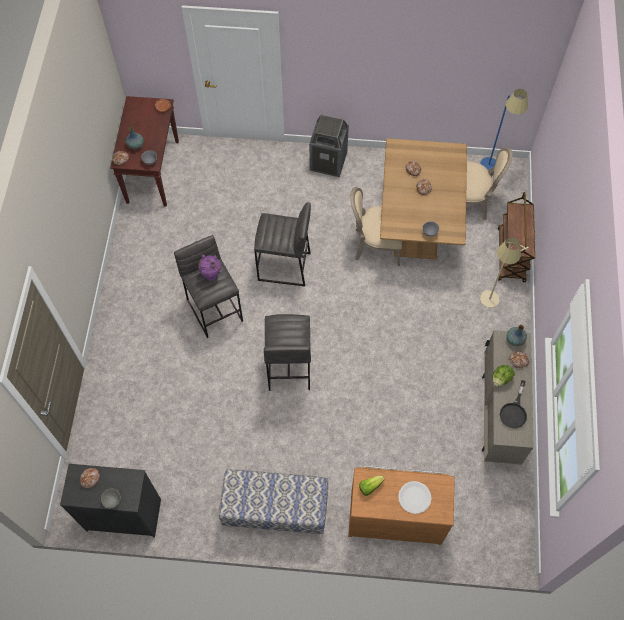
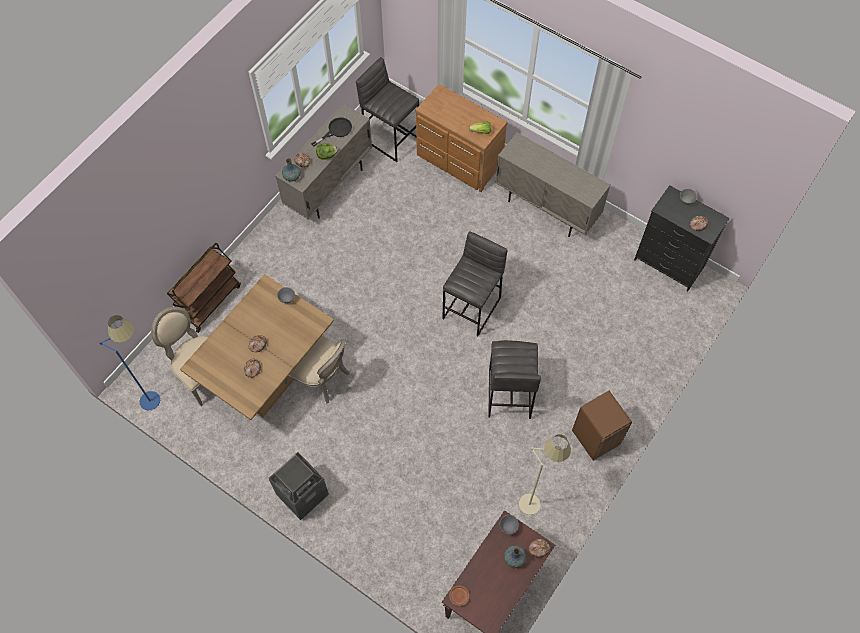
camera: 150 degrees left, 0 degrees up
purple vase [198,255,221,281] -> none
bench [219,469,328,534] -> beige cabinet [495,133,610,237]
grey stool [254,202,311,286] -> grey stool moved to [356,57,419,162]
white plate [398,481,431,514] -> none
beige floor lamp [480,237,529,308] -> beige floor lamp moved to [519,434,571,515]
none -> brown trash can [572,391,632,461]

